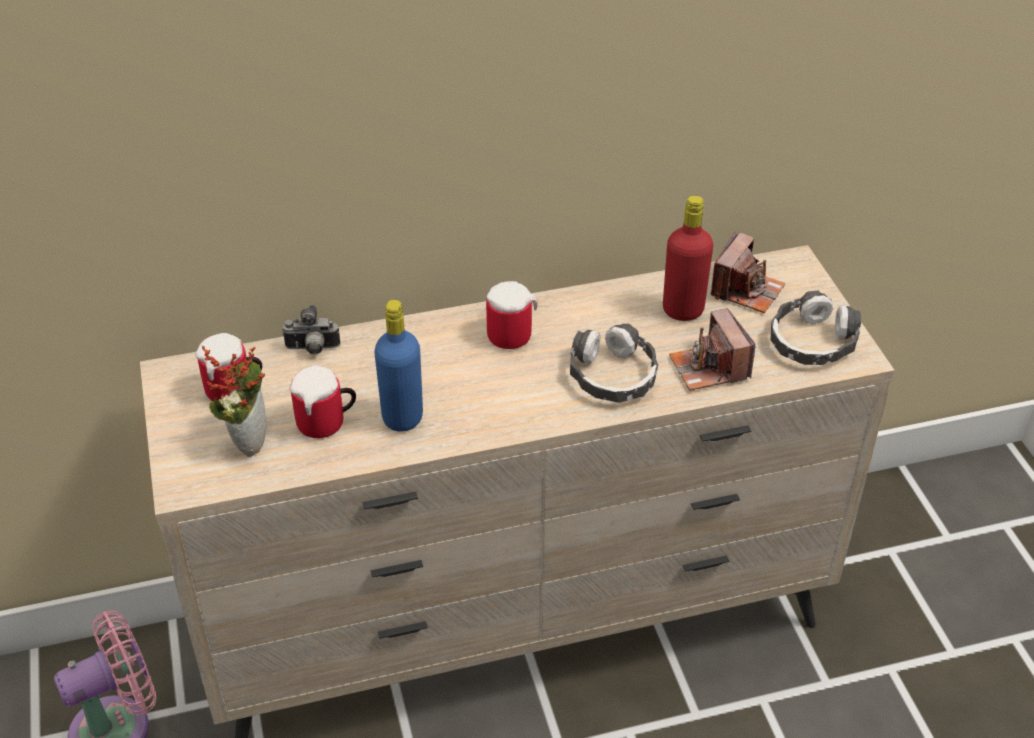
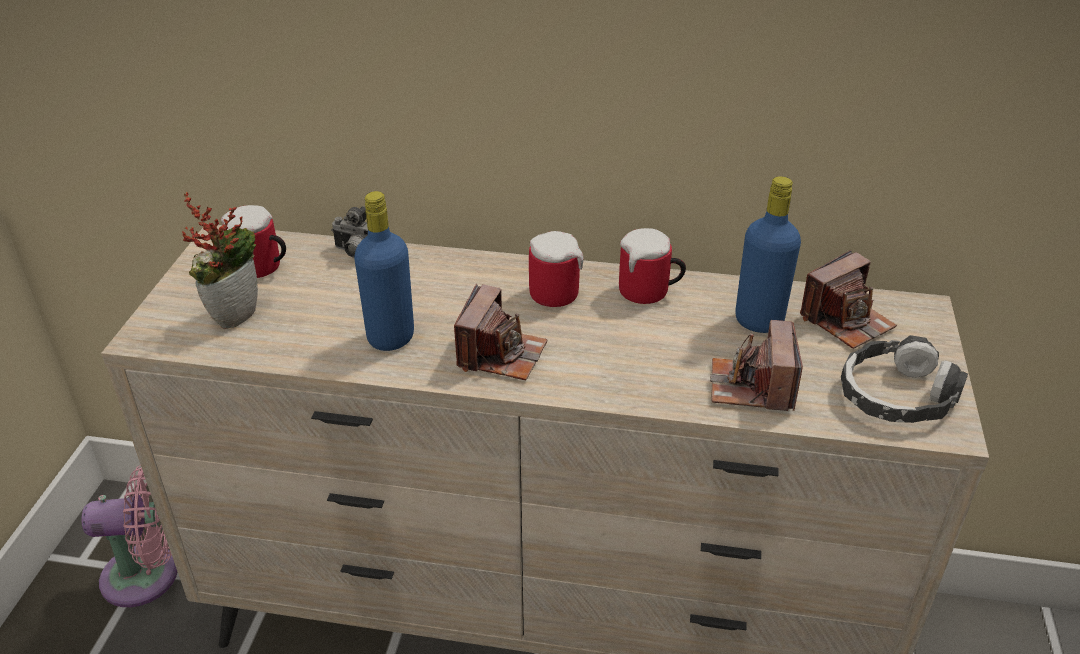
camera: 25 degrees right, 5 degrees down
mug [290,365,356,438] -> mug moved to [619,228,686,304]
headphones [570,324,658,403] -> none
red bottle [663,196,713,321] -> blue bottle [735,176,801,333]
none -> camera [454,284,548,380]

